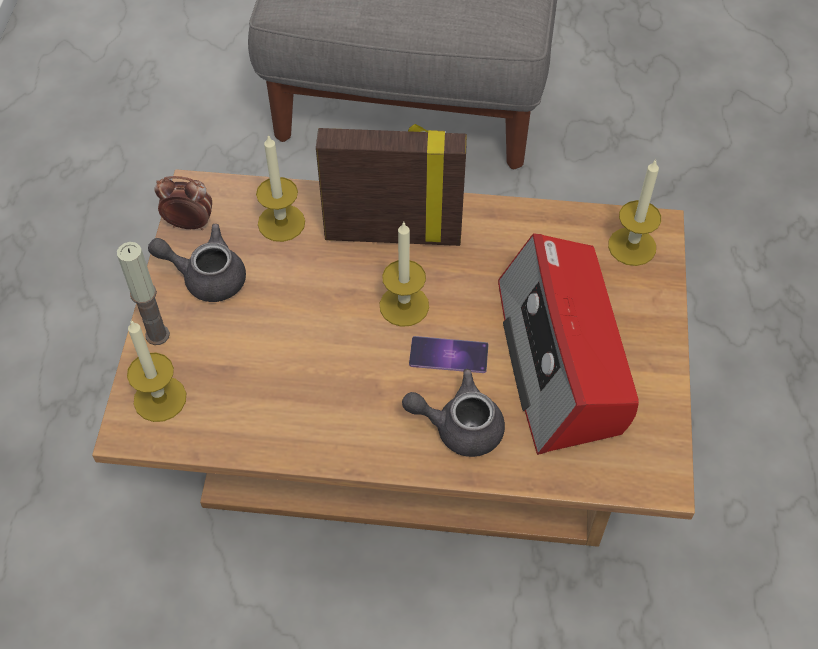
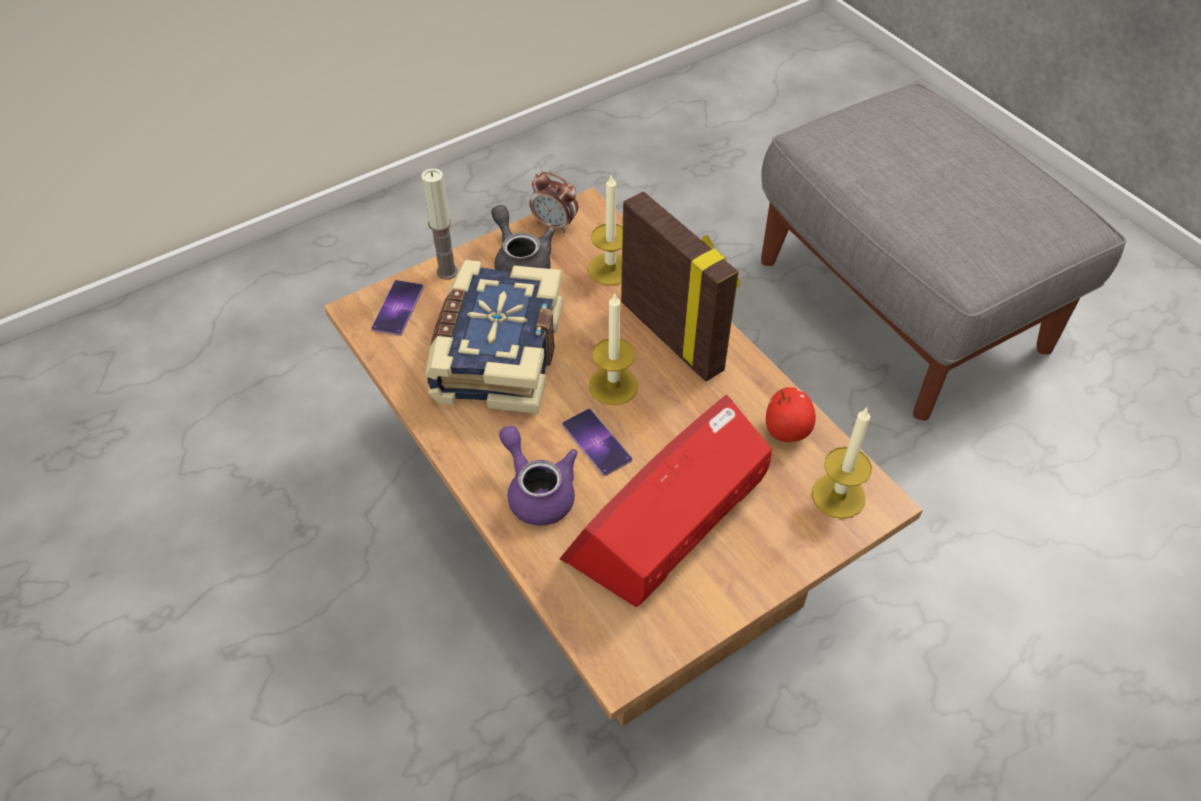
camera: 50 degrees right, 5 degrees down
candle [127,320,186,422] -> phone [371,280,424,336]
alarm clock [154,176,212,230] -> alarm clock turned 150 degrees clockwise [530,172,578,233]
grey teapot [402,369,505,457] -> purple teapot [499,426,578,525]
none -> book [425,260,563,414]
none -> apple [766,387,816,442]

